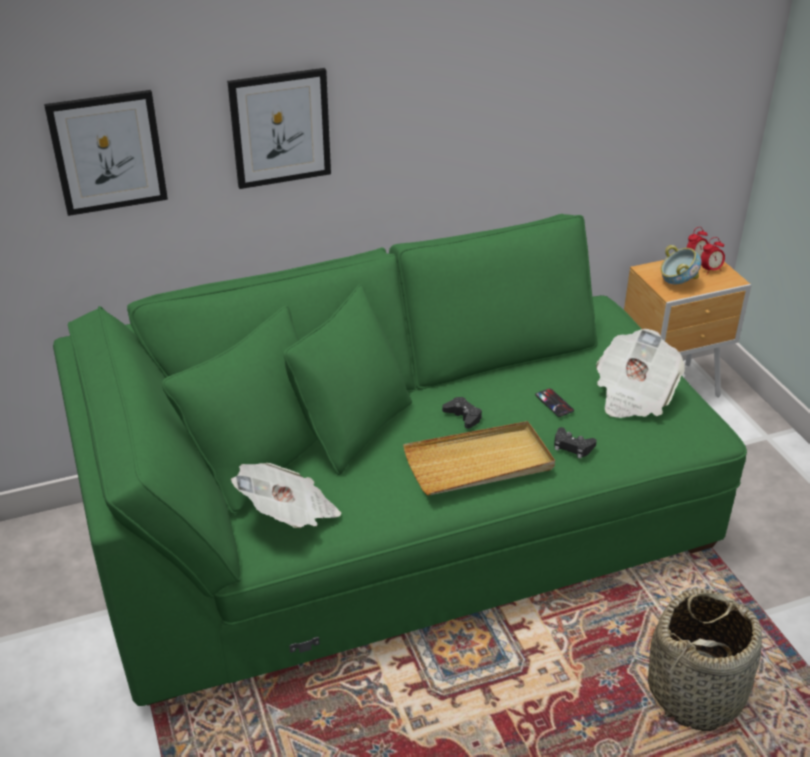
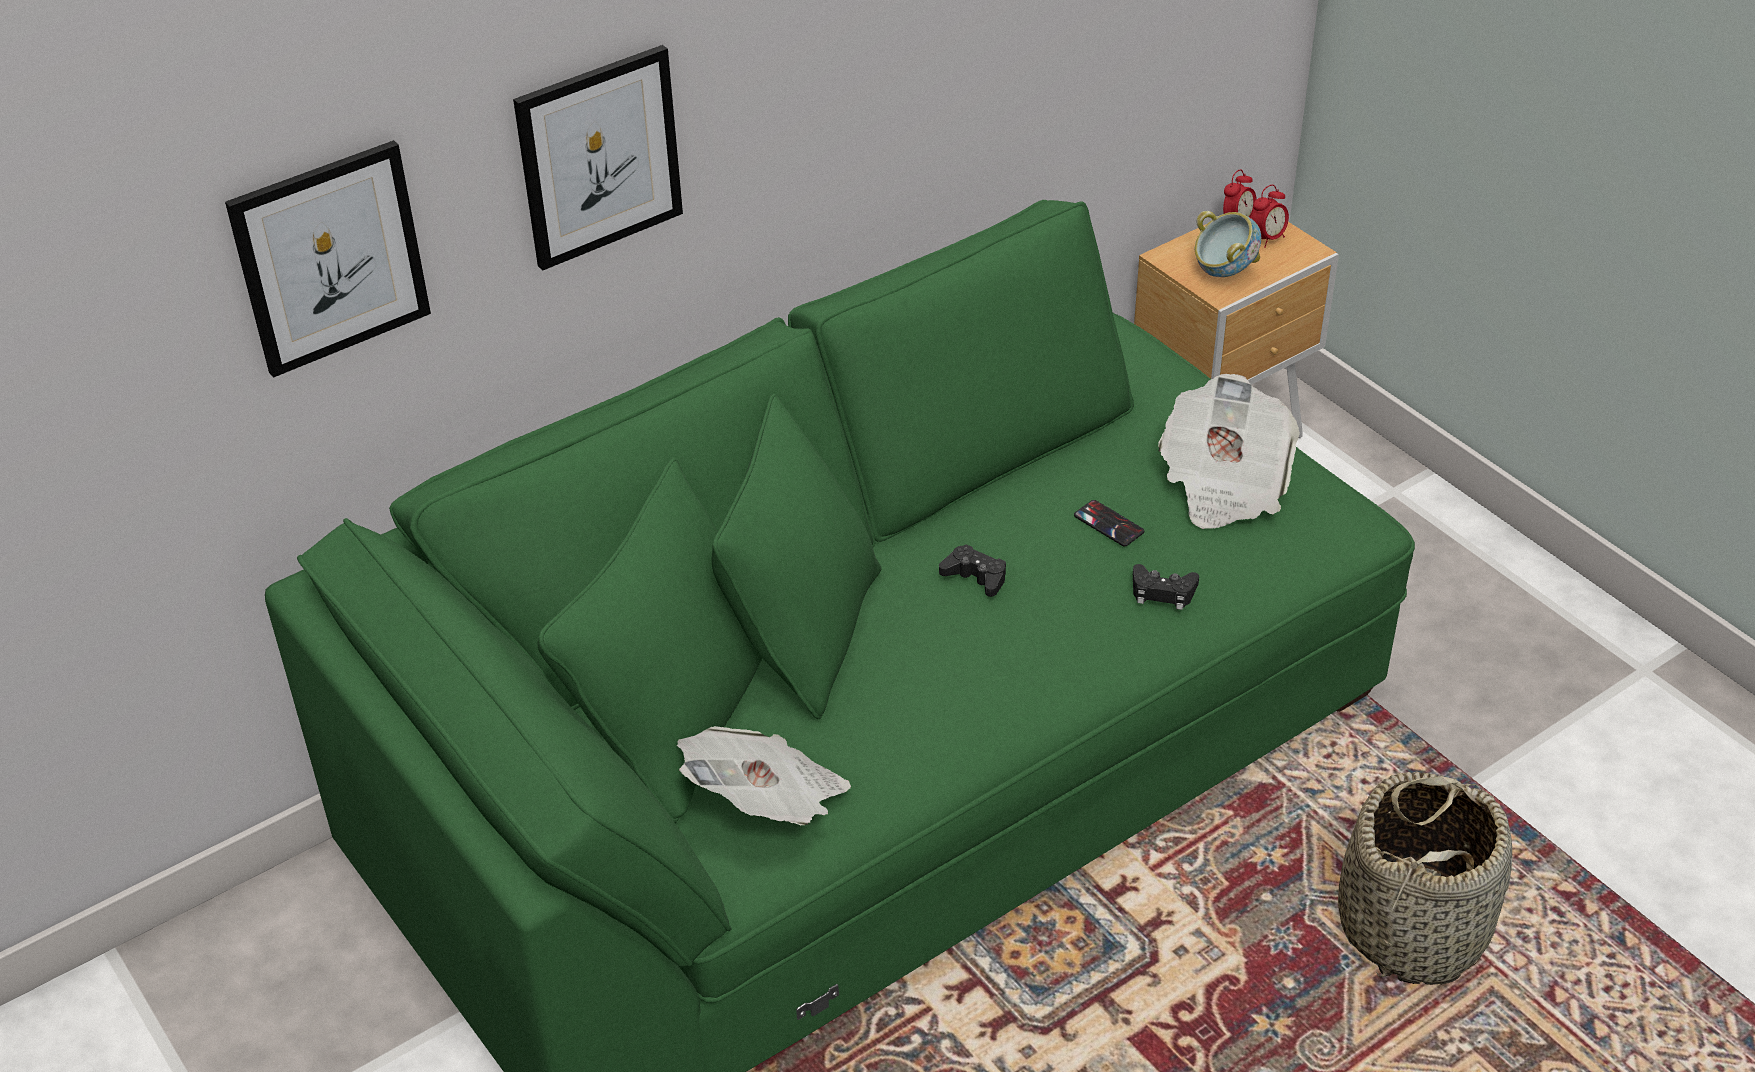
camera: 15 degrees left, 5 degrees up
beige tray [403,421,555,496] -> none

